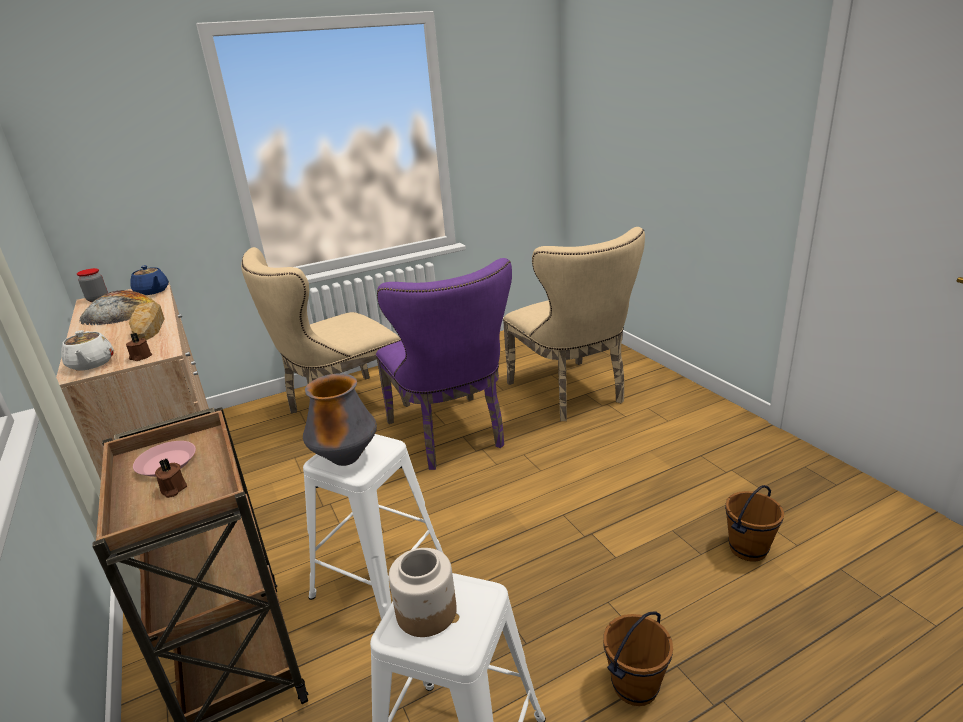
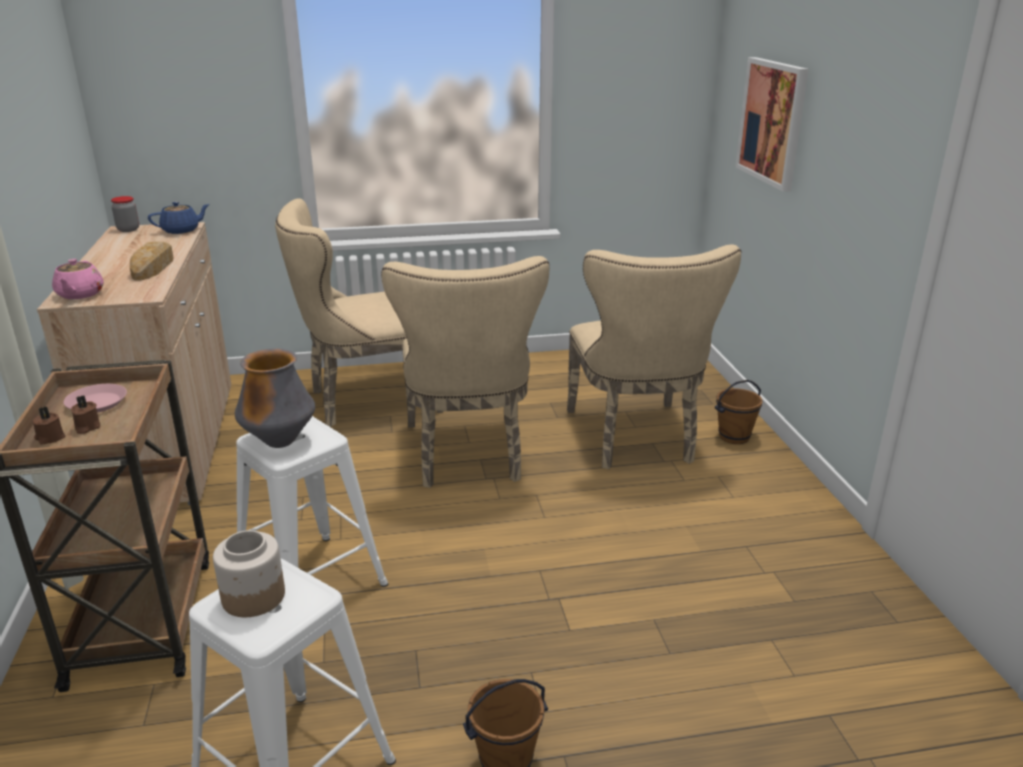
camera: 15 degrees right, 0 degrees up
white teapot [61,330,114,371] -> pink teapot [52,259,104,299]
bread [79,290,155,325] -> none
brown candle [126,333,152,361] -> brown candle moved to [32,406,66,444]
blue teapot [130,265,169,295] -> blue teapot turned 90 degrees counterclockwise [148,202,210,234]
purple chair [376,258,512,470] -> beige chair [381,256,550,488]
brown bucket [725,485,784,562] -> brown bucket moved to [715,380,762,444]
none -> picture [735,57,809,192]

